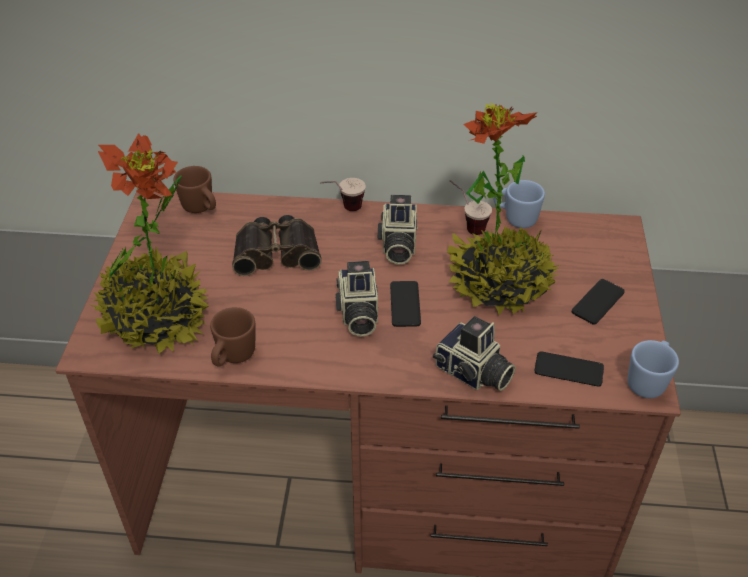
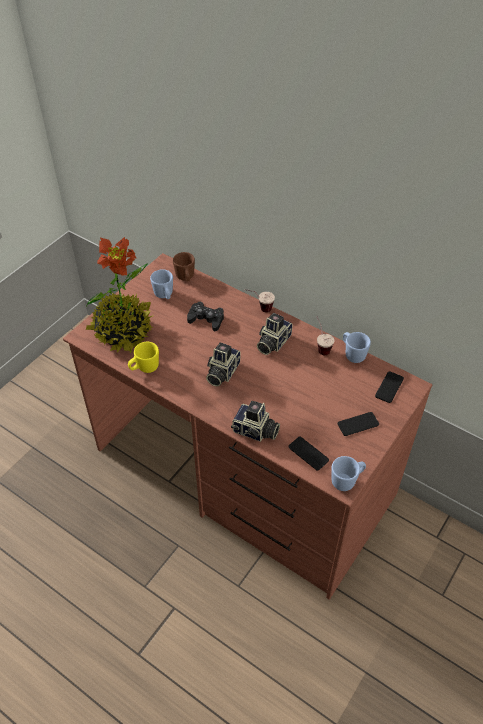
camera: 30 degrees right, 5 degrees up
brown mug [210,307,256,367] -> yellow mug [128,342,159,373]
binoculars [232,215,322,276] -> black game controller [187,302,224,331]
phone [390,281,421,327] -> phone moved to [375,371,404,403]
camera [433,316,516,391] -> camera turned 45 degrees counterclockwise [231,401,280,442]
potted plant [447,103,560,315] -> none
none -> blue mug [150,269,173,299]

